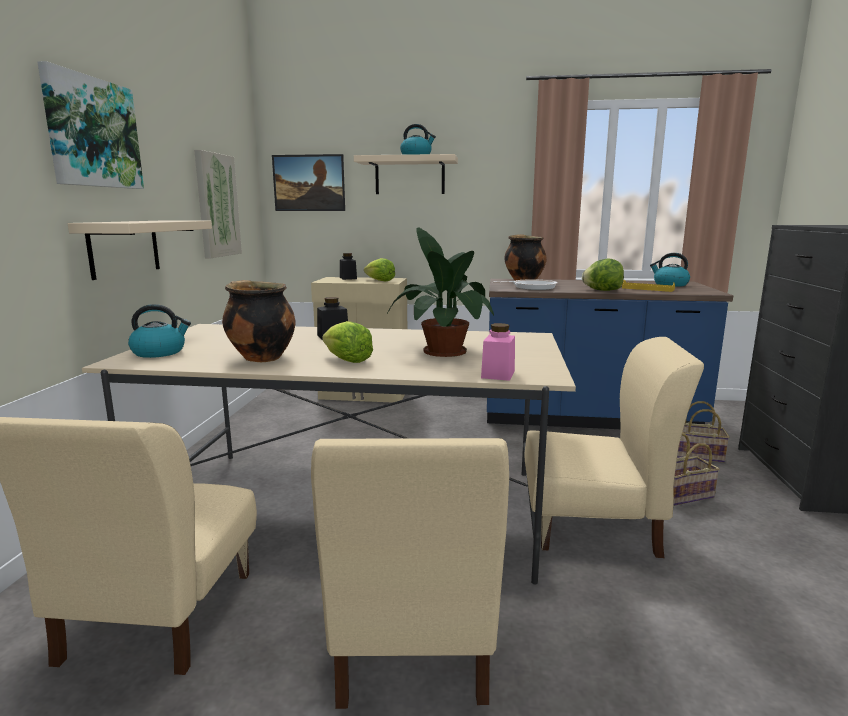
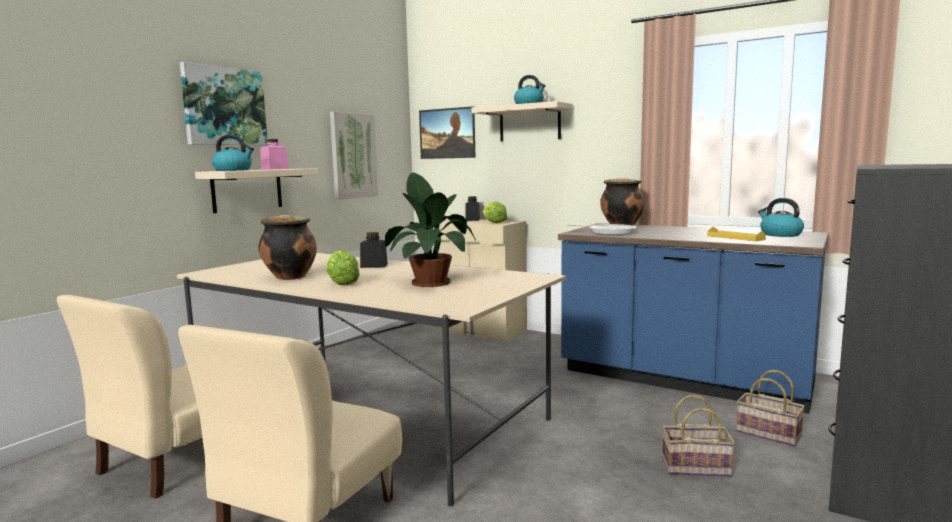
camera: 25 degrees right, 5 degrees down
kettle [128,304,191,358] -> kettle moved to [212,134,254,171]
pink jar [481,323,515,381] -> pink jar moved to [260,139,289,170]
beige chair [524,337,704,558] -> none
lettuce [582,259,624,291] -> none

